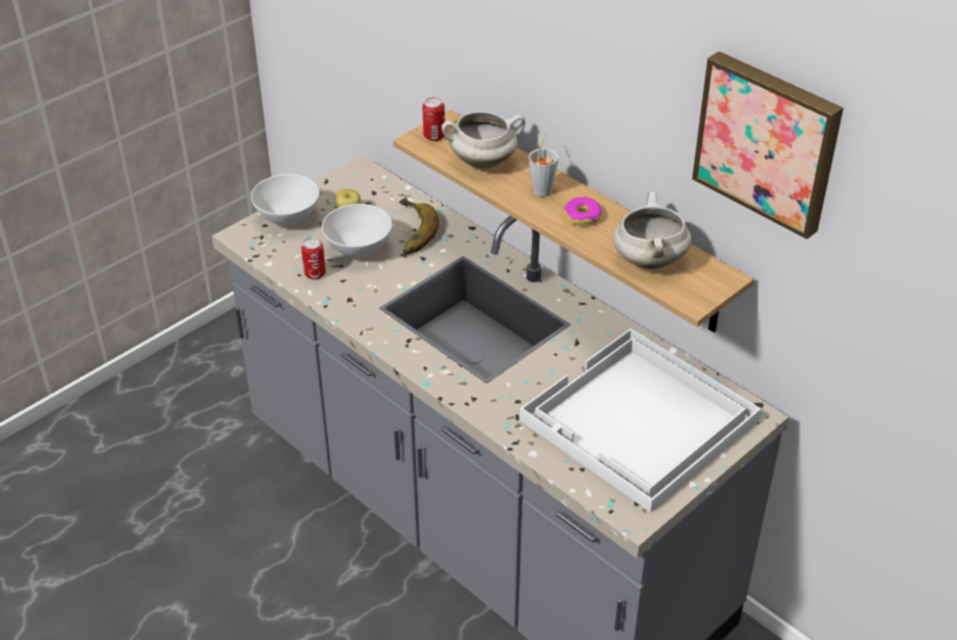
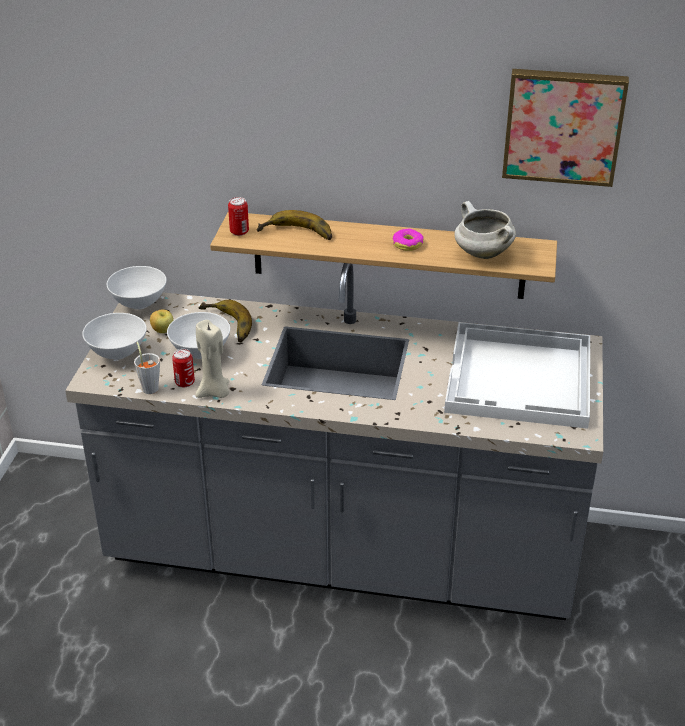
camera: 35 degrees left, 5 degrees down
white cooking pot [442,111,525,169] -> banana [256,210,332,240]
grey cup [529,133,559,197] -> grey cup moved to [134,341,160,394]
none -> white bowl [107,266,167,310]
none -> beige candle [196,320,229,398]

